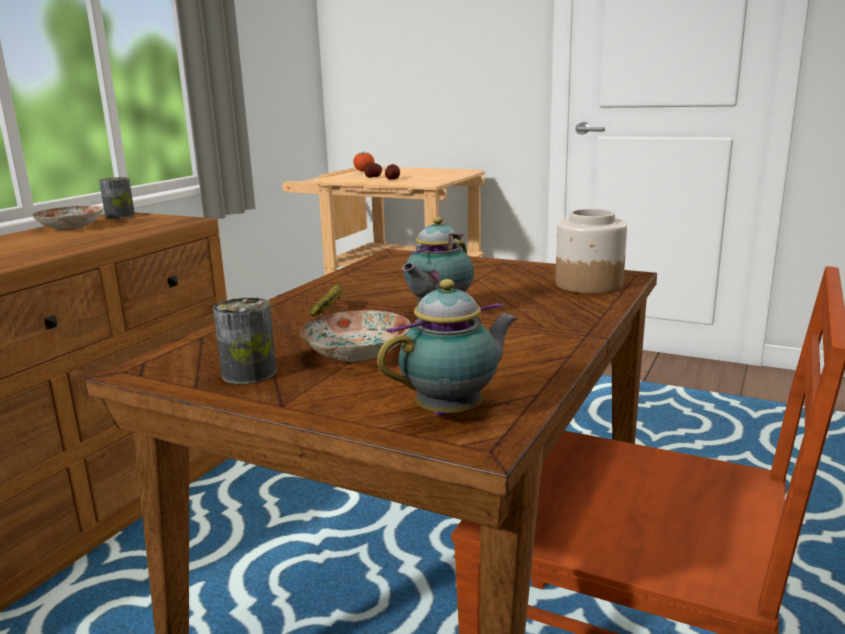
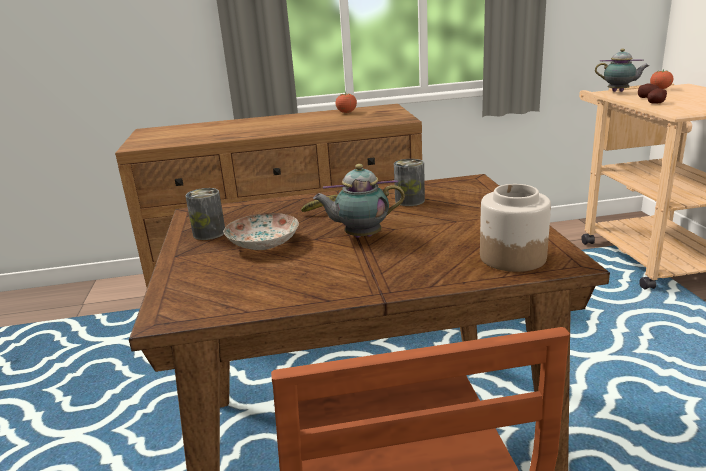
camera: 55 degrees right, 5 degrees up
plate [31,206,103,230] -> tomato [336,92,357,113]
can [99,177,135,219] -> can moved to [394,159,425,206]
teapot [377,279,518,416] -> teapot moved to [595,49,649,92]

